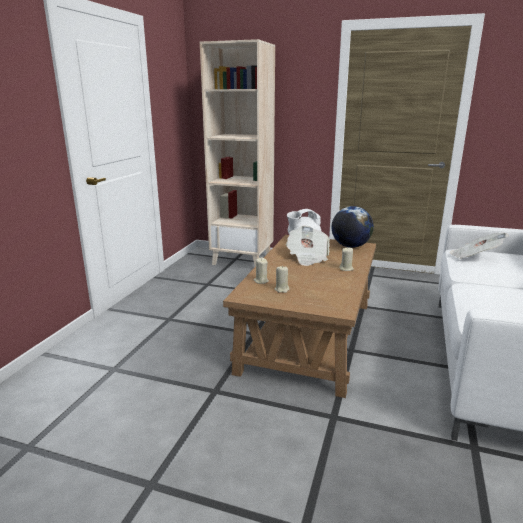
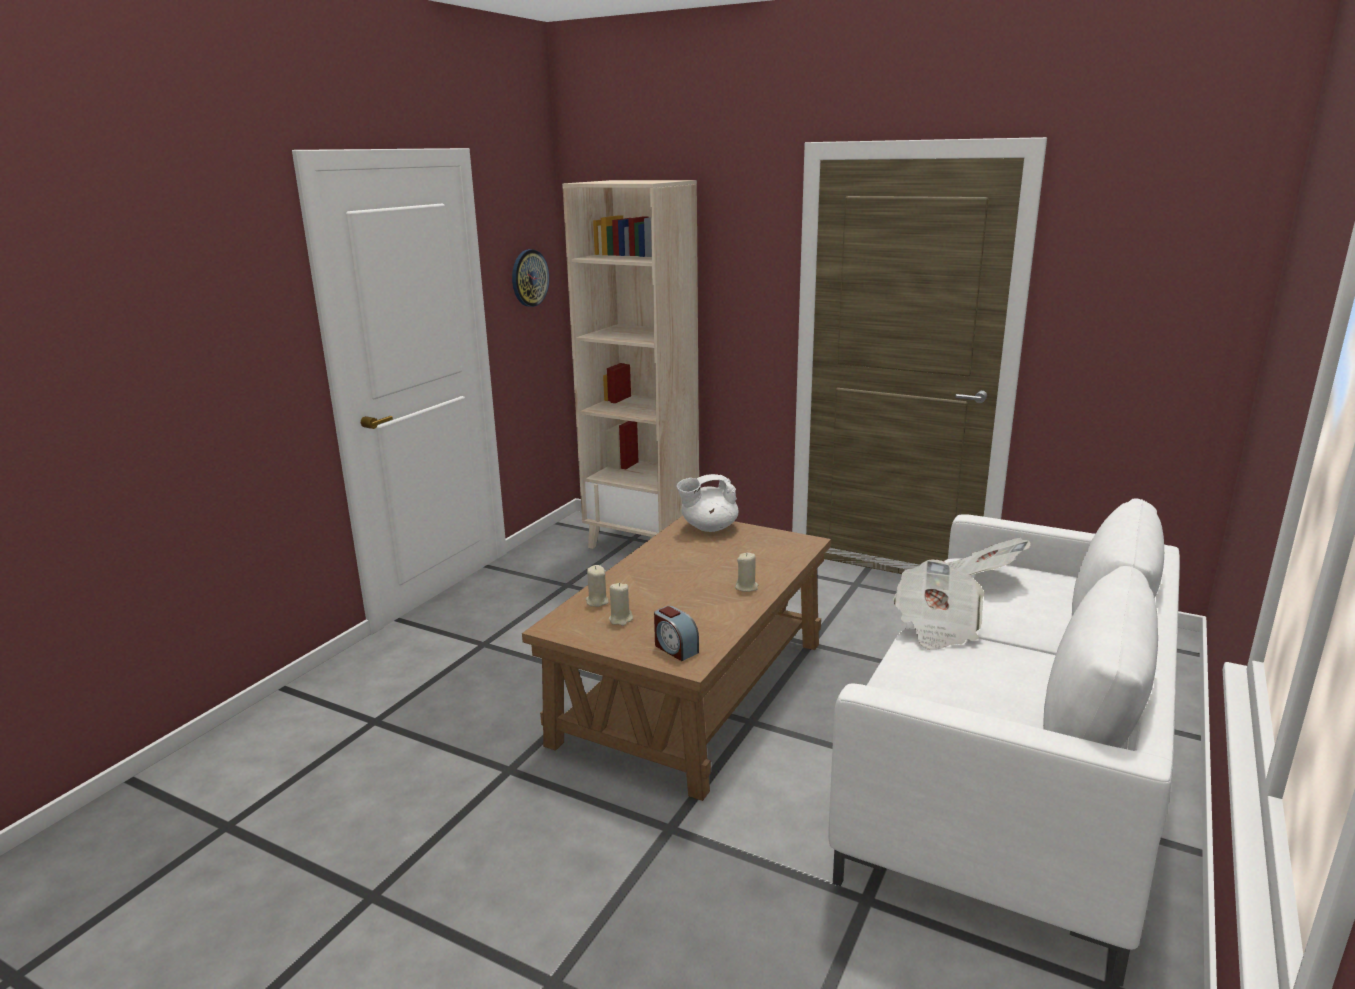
camera: 10 degrees right, 0 degrees up
newspaper [286,226,330,266] -> newspaper moved to [893,560,984,650]
globe [331,206,374,248] -> none
none -> wall clock [512,249,549,307]
none -> alarm clock [654,606,699,661]

